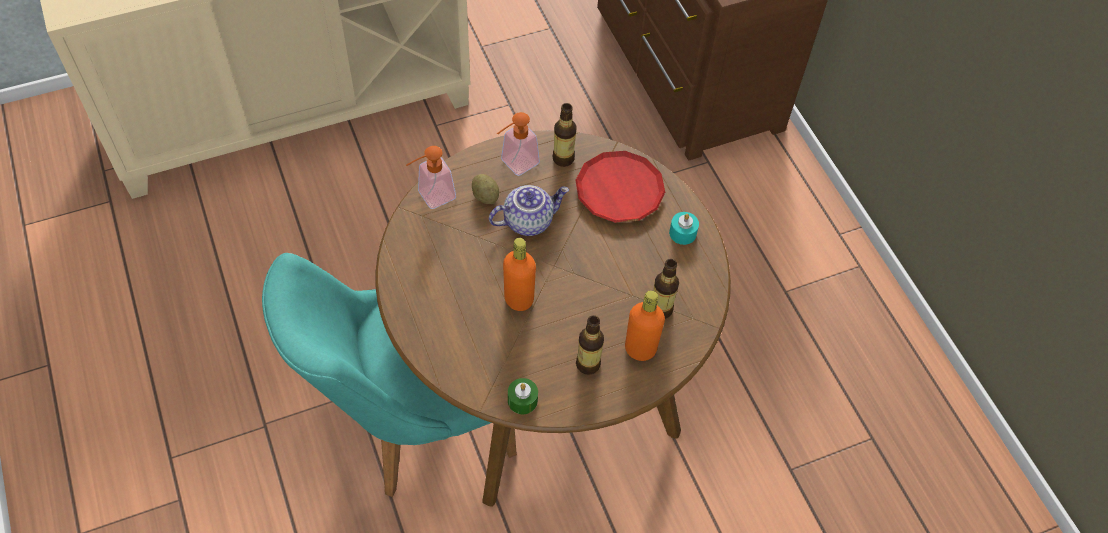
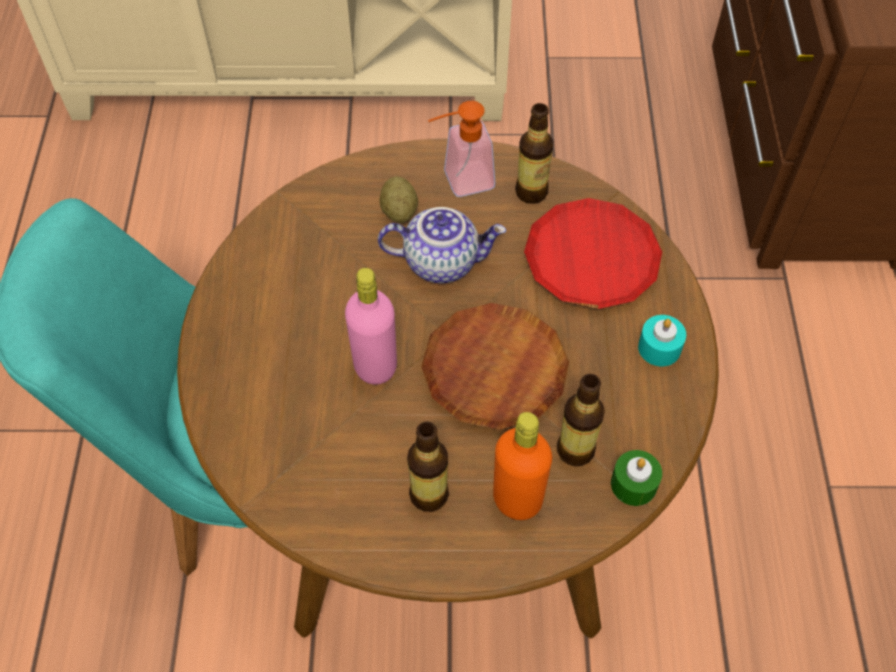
camera: 25 degrees right, 0 degrees up
soap dispenser [406,146,456,209] -> none
orange bottle [503,238,536,311] -> pink bottle [345,268,397,385]
green candle [508,378,538,414] -> green candle moved to [611,450,662,506]
none -> brown plate [421,303,569,430]

